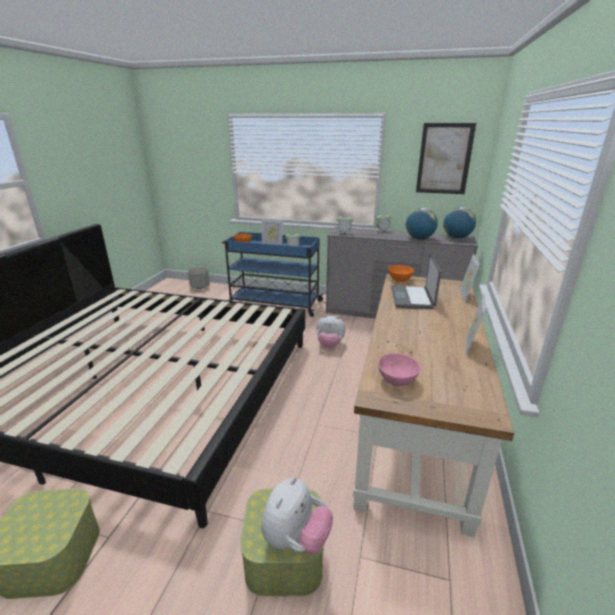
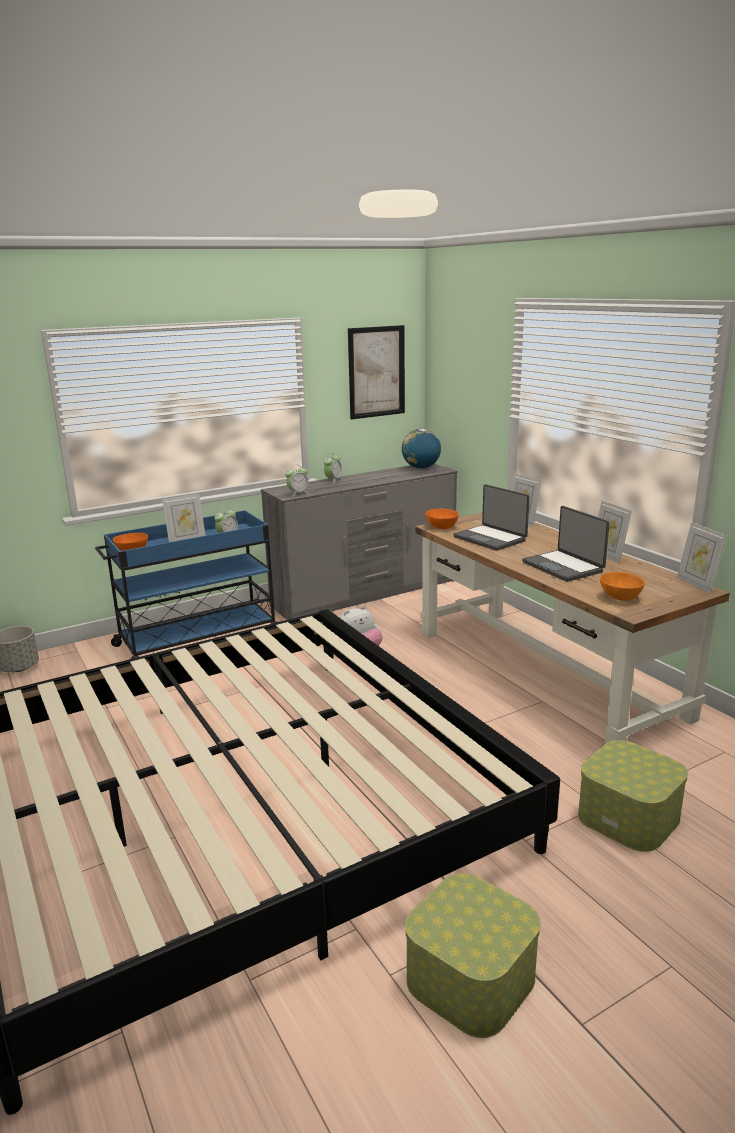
camera: 45 degrees left, 5 degrees down
plush toy [261,477,333,554] -> none
pink bowl [378,353,421,387] -> orange bowl [600,572,645,601]
globe [406,208,438,239] -> none
none -> laptop [522,506,610,582]
none -> picture frame [677,522,727,593]

